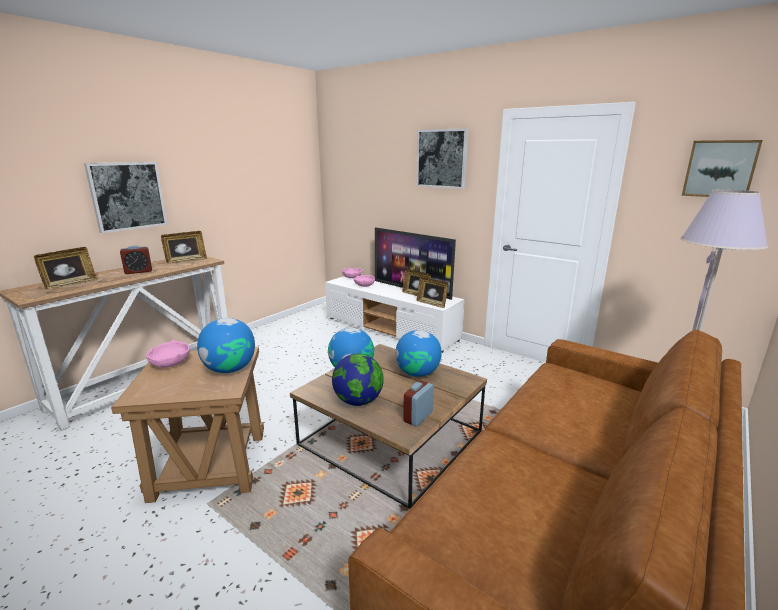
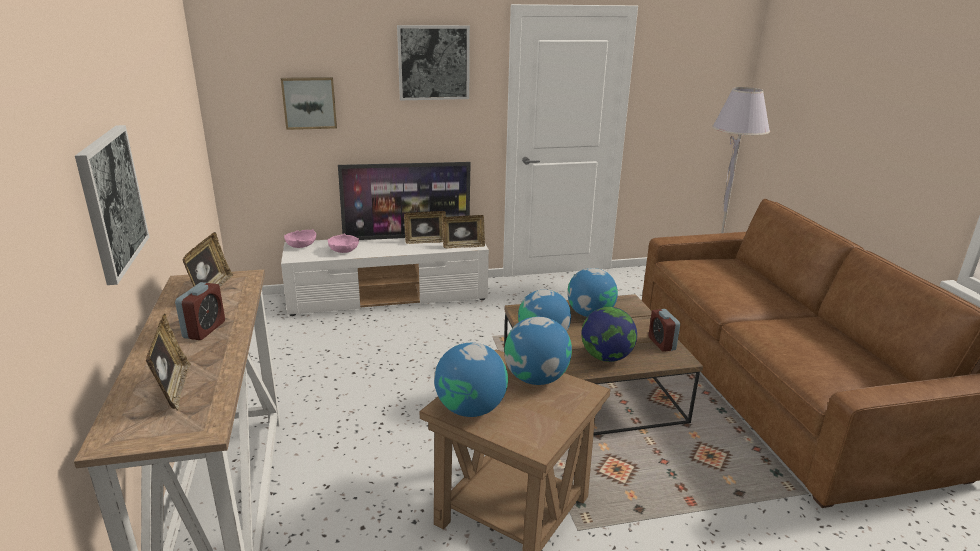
camera: 50 degrees left, 5 degrees up
pink bowl [146,340,190,368] -> globe [434,343,508,417]
picture [682,140,763,197] -> picture moved to [281,77,337,130]

